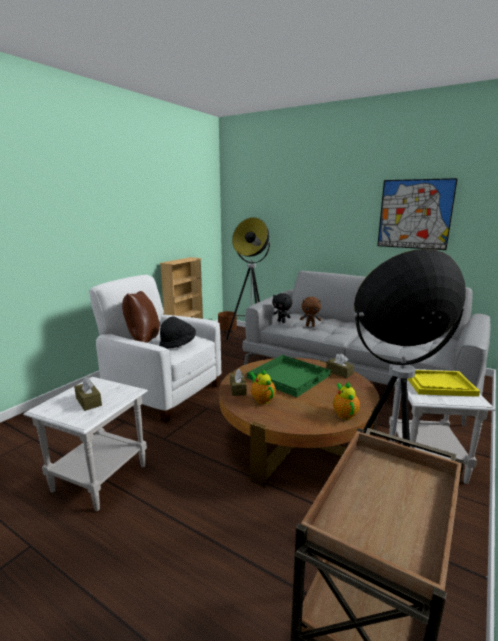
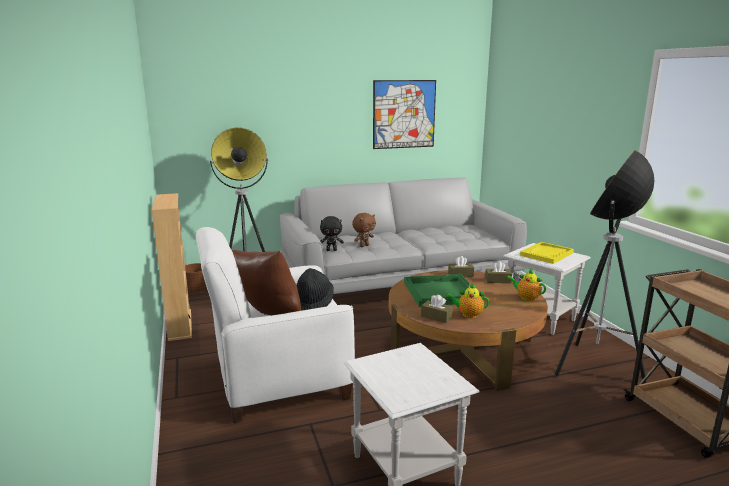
camera: 50 degrees left, 0 degrees up
brown tissue box [74,377,102,411] -> brown tissue box moved to [485,261,512,283]

